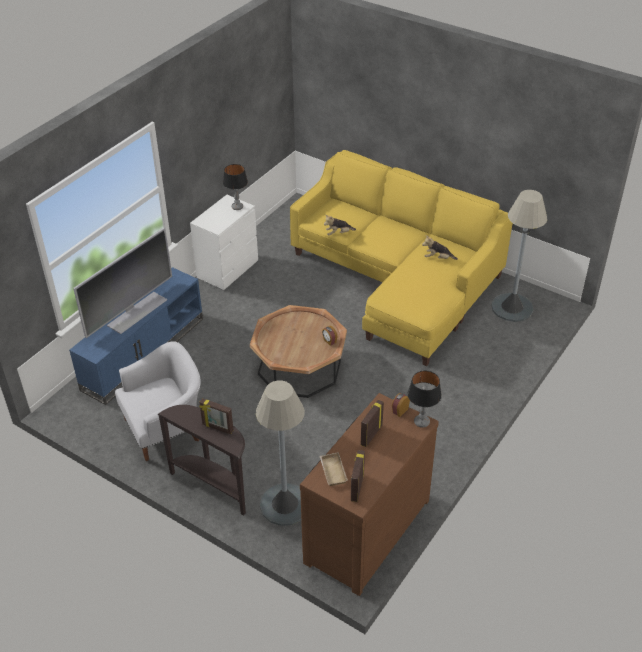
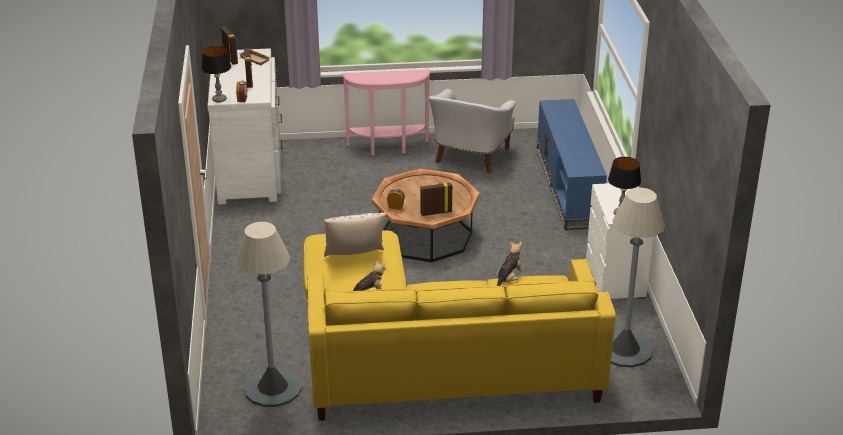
camera: 140 degrees right, 10 degrees down
television [73,228,172,338] -> none
brown console table [157,405,246,516] -> pink console table [342,69,431,155]
picture frame [199,398,233,434] -> picture frame moved to [421,182,452,216]
grey floor lamp [256,380,305,526] -> grey floor lamp moved to [611,188,665,368]
brown dresser [300,393,439,596] -> white dresser [207,48,282,204]
none -> pillow [324,212,386,257]

